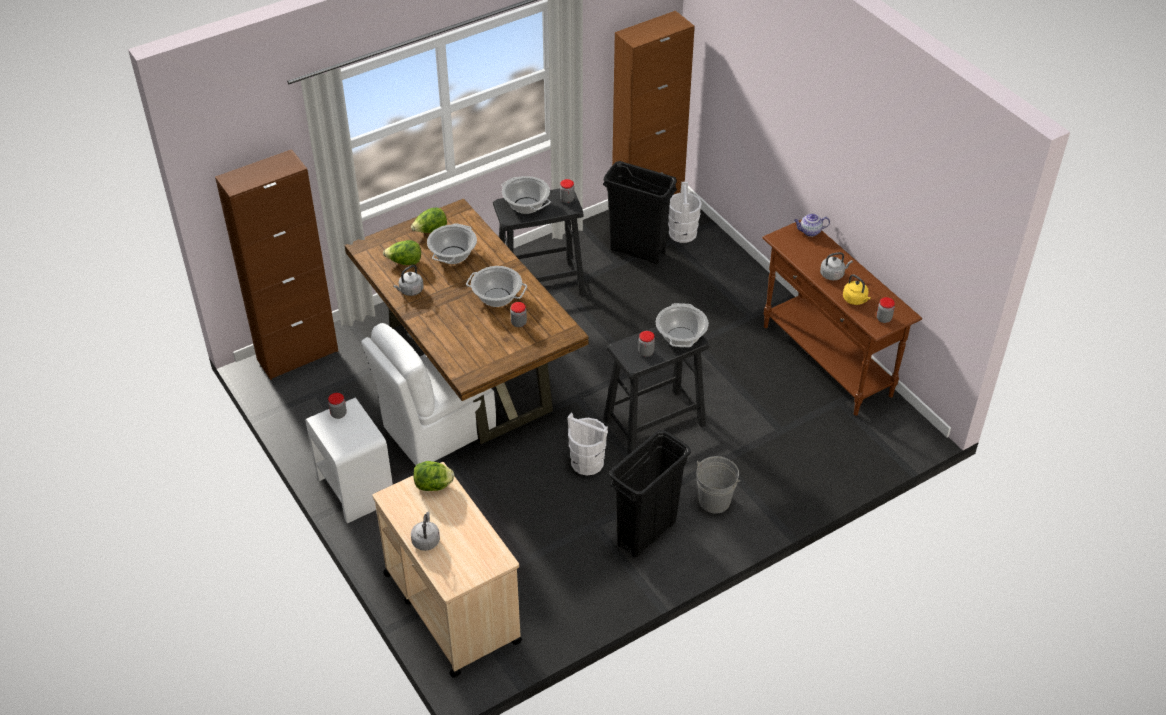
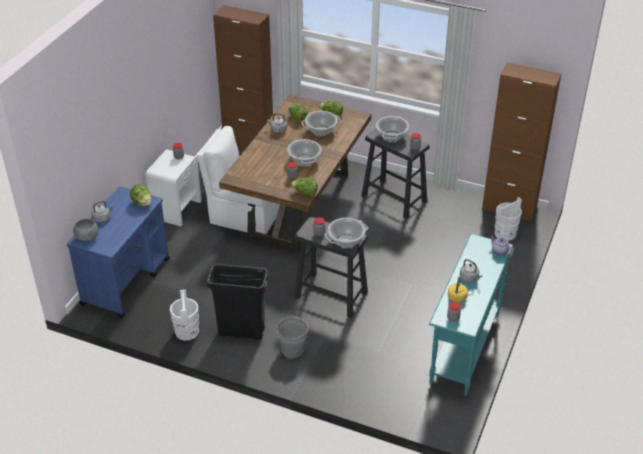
camera: 55 degrees right, 5 degrees down
beige cart [372,462,522,678] -> blue cart [67,187,170,318]
white bucket [567,413,608,475] -> white bucket moved to [170,290,199,341]
black trash can [603,161,677,264] -> none
brown console table [762,219,922,416] -> turquoise console table [429,234,513,396]
none -> grey bowl [73,219,98,241]
none -> lettuce [291,178,318,196]

